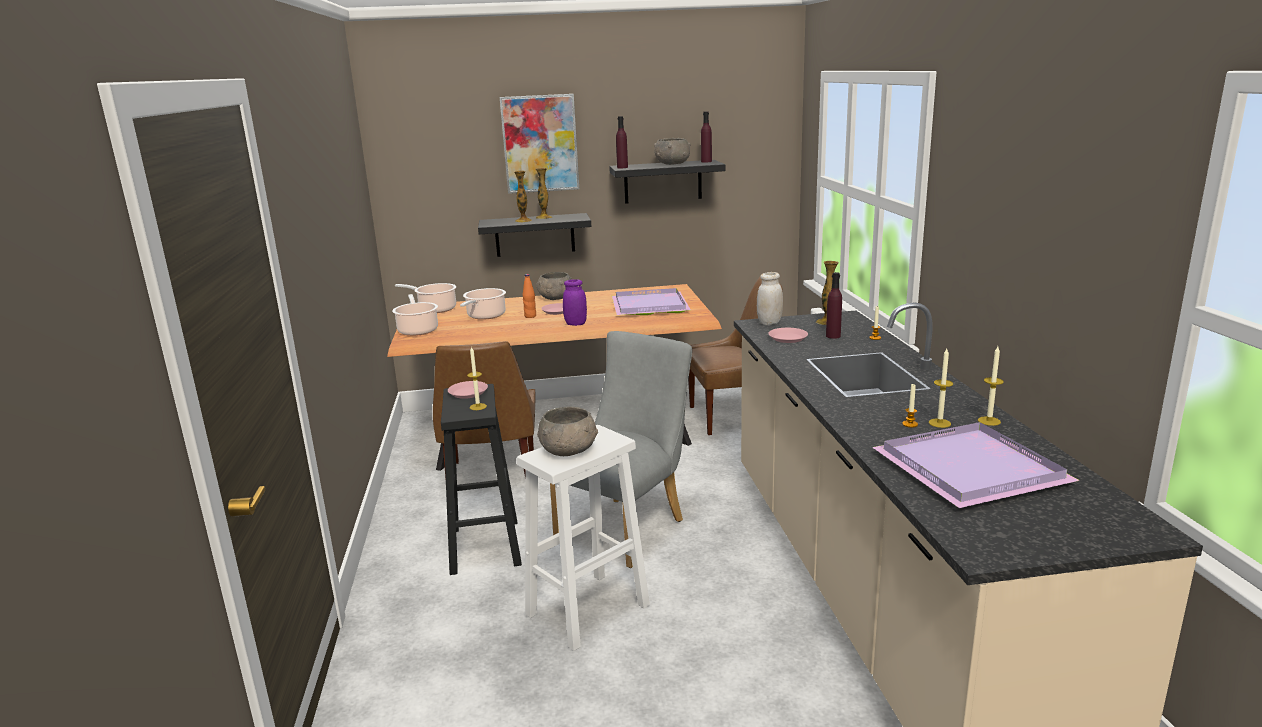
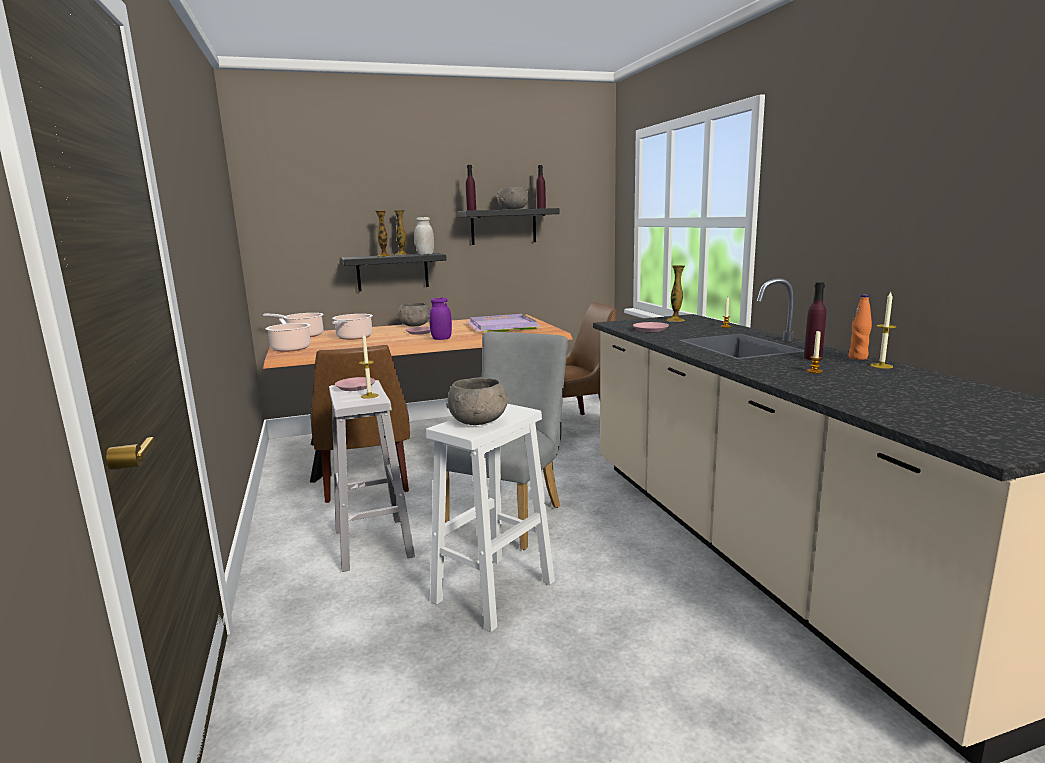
camera: 10 degrees left, 5 degrees down
black stool [441,384,522,575] -> white stool [329,380,415,572]
picture [500,94,579,194] -> none
orange bottle [522,274,536,318] -> orange bottle moved to [848,295,872,360]
white jar [757,272,783,325] -> white jar moved to [415,217,434,255]
purple bottle [826,272,842,339] -> purple bottle moved to [804,282,826,360]
purple tray [872,422,1080,508] -> none
candle [929,349,953,428] -> none

